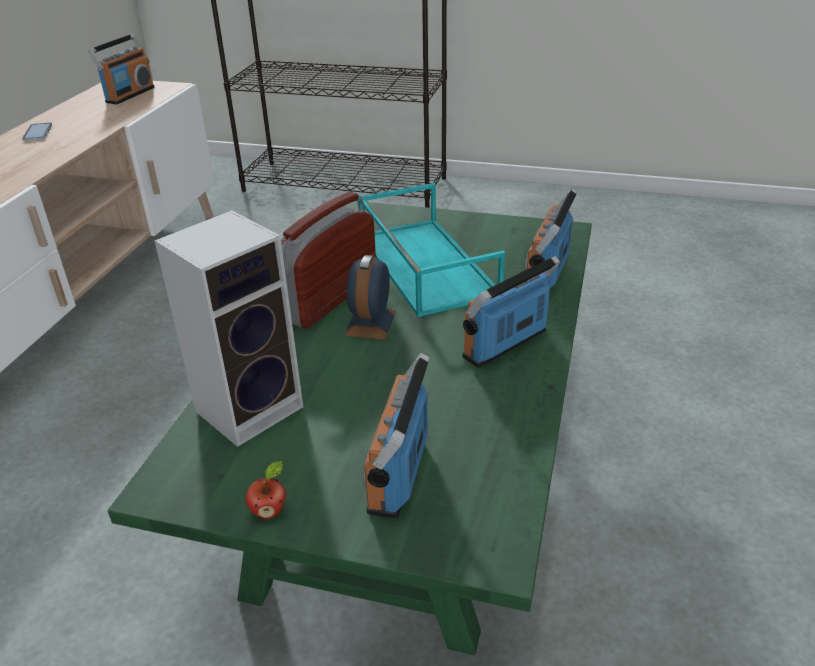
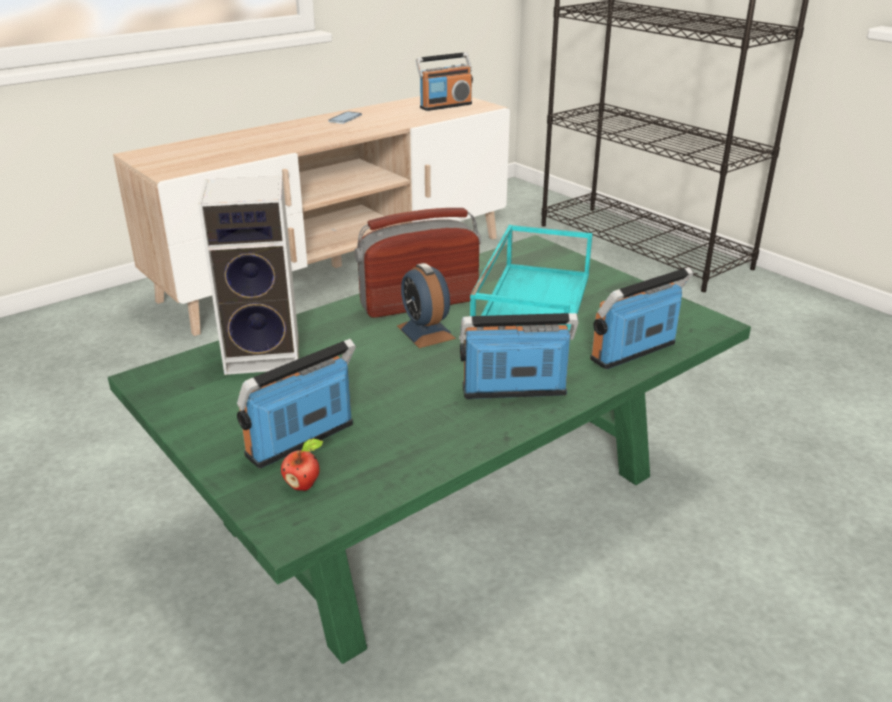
camera: 35 degrees right, 5 degrees down
apple [245,461,286,519] -> apple moved to [281,439,324,491]
alarm clock [345,255,396,340] -> alarm clock turned 75 degrees counterclockwise [397,263,456,348]

